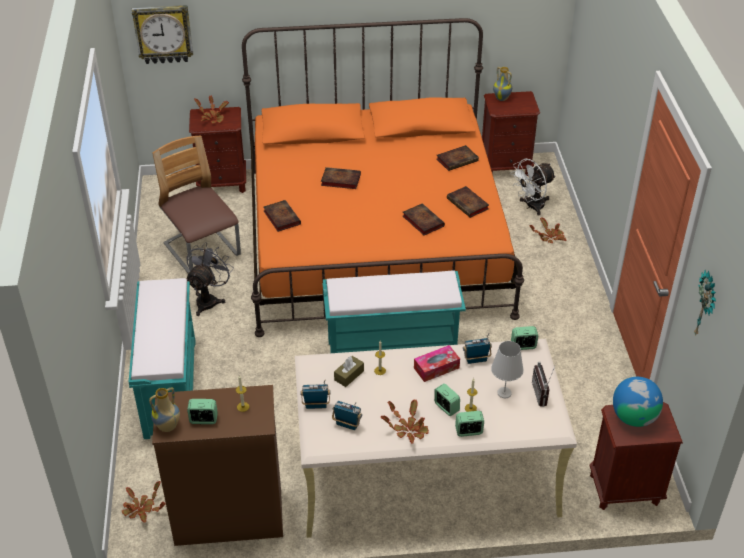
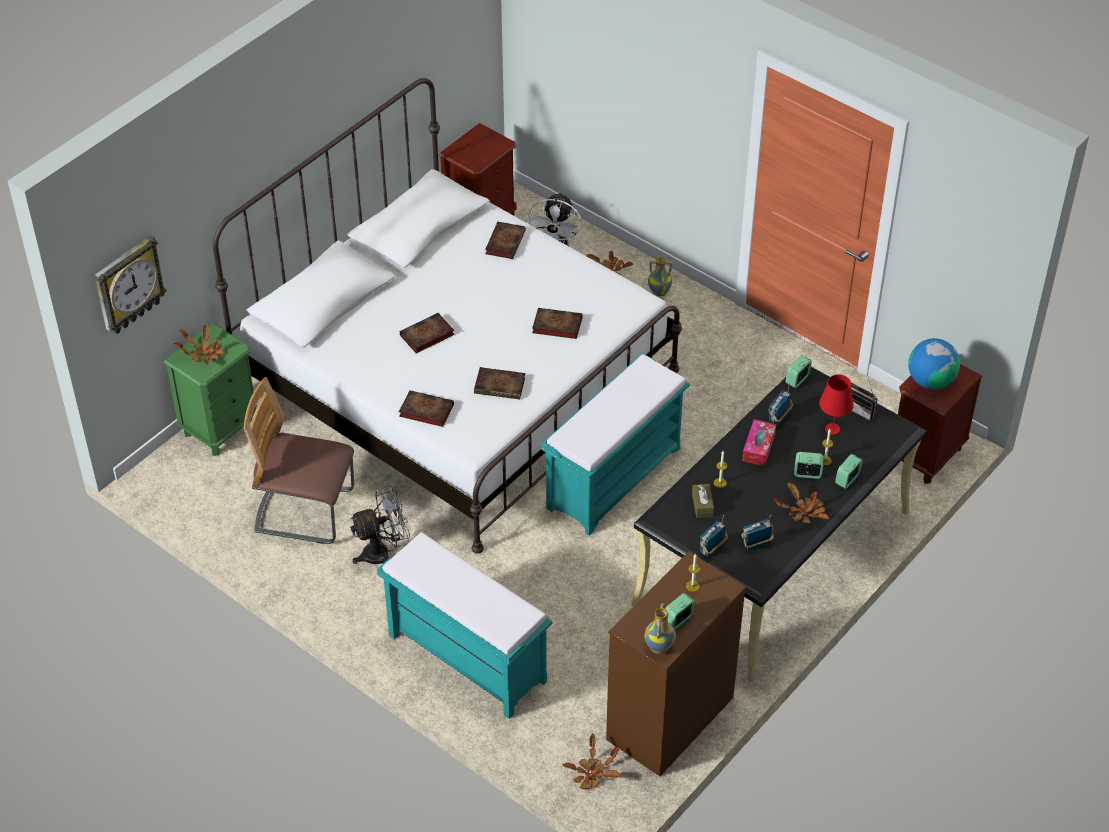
camera: 45 degrees left, 5 degrees up
grey fan [186,242,234,316] -> grey fan turned 90 degrees clockwise [350,485,410,564]
brown nightstand [189,107,246,193] -> green nightstand [164,324,257,456]
orange bed [242,18,524,337] -> white bed [213,78,682,553]
beige desk [295,339,577,538] -> black desk [632,367,926,683]
book [447,186,489,218] -> book moved to [474,367,525,400]
white table lamp [491,341,524,398] -> red table lamp [819,374,854,435]
vase [493,67,512,101] -> vase moved to [648,257,673,297]
wall clock [694,270,716,336] -> none

